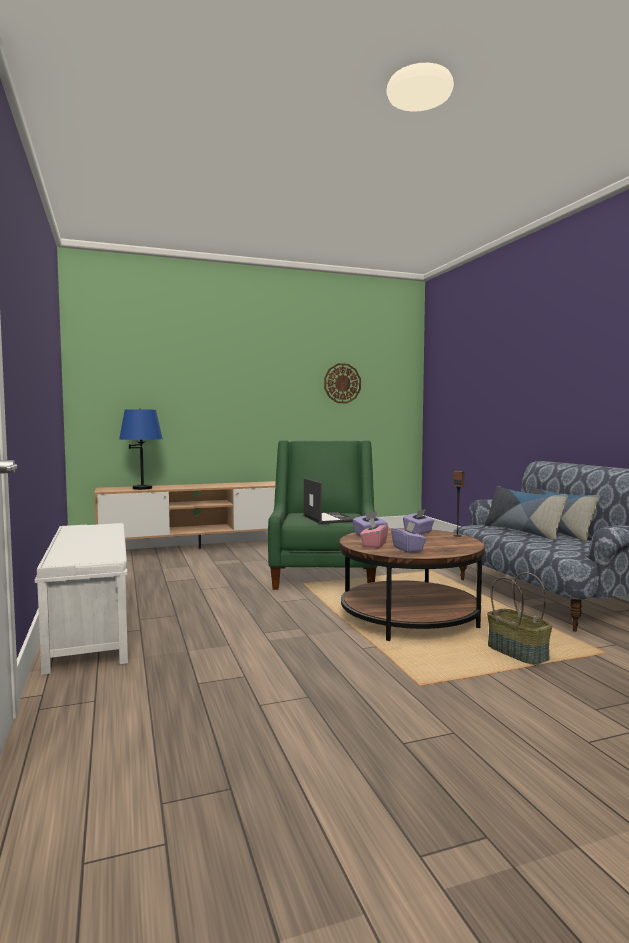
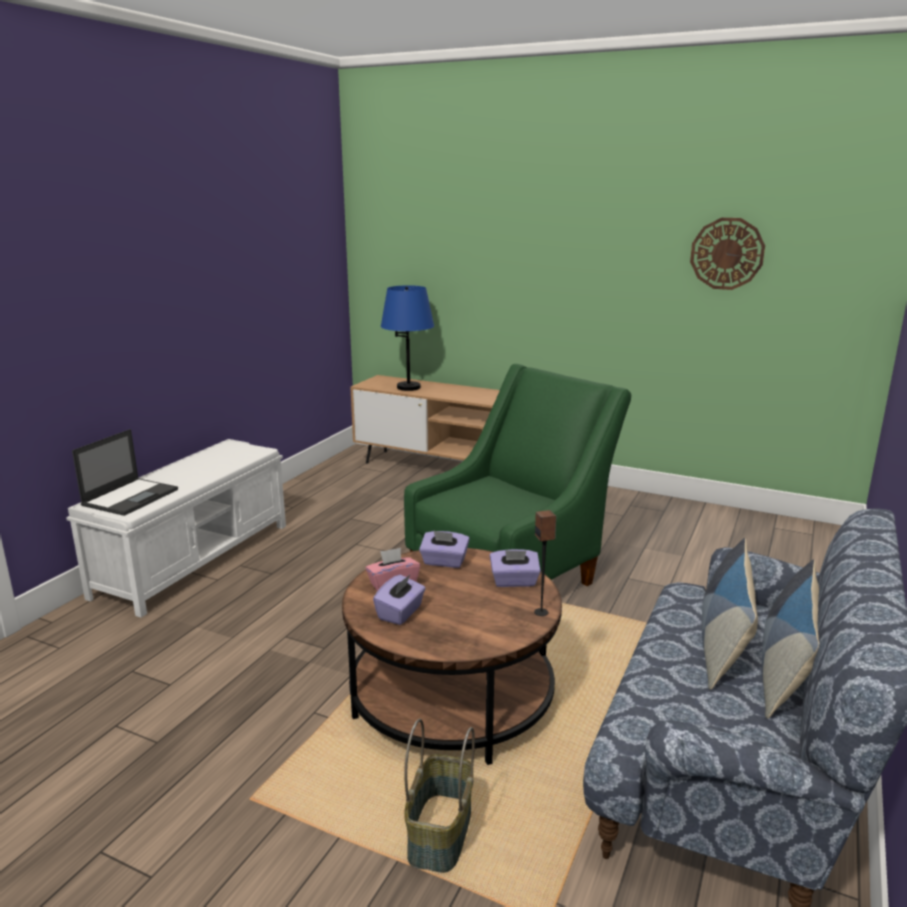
camera: 45 degrees right, 15 degrees up
laptop [303,478,354,524] -> laptop moved to [72,429,178,516]

